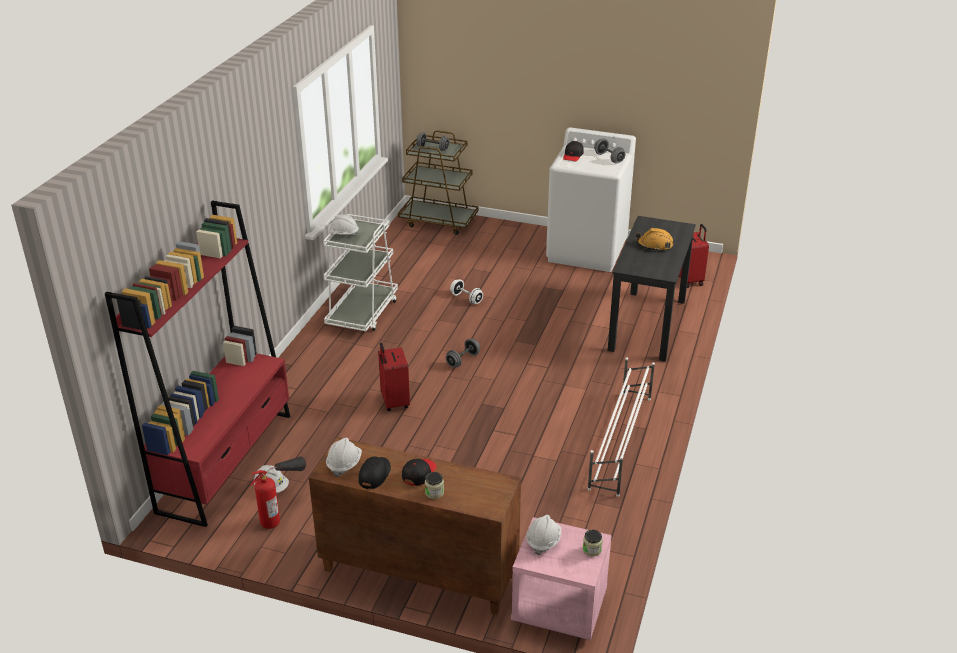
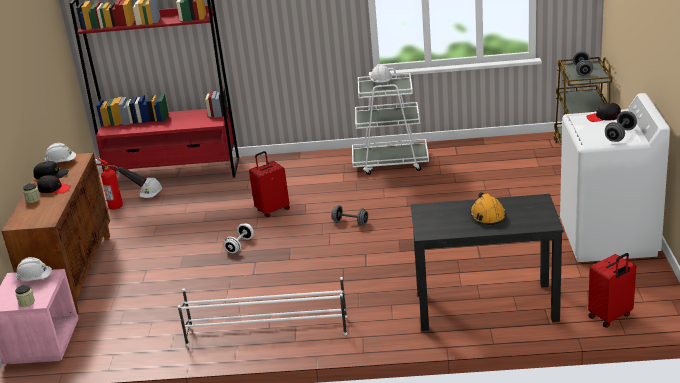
camera: 75 degrees right, 5 degrees down
white dumbbell [450,279,483,304] -> white dumbbell moved to [224,223,254,253]

